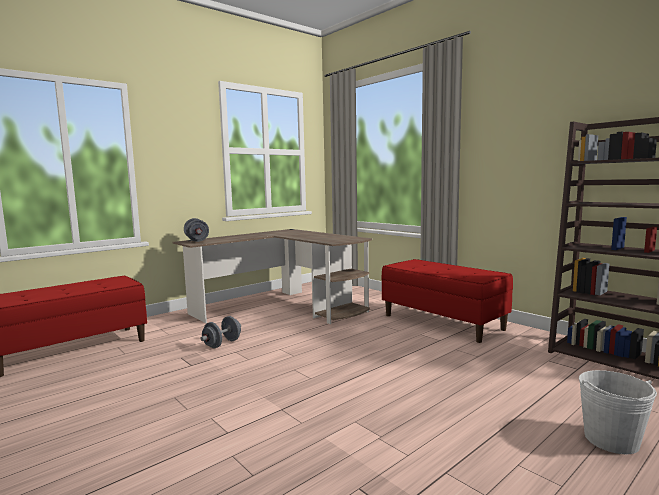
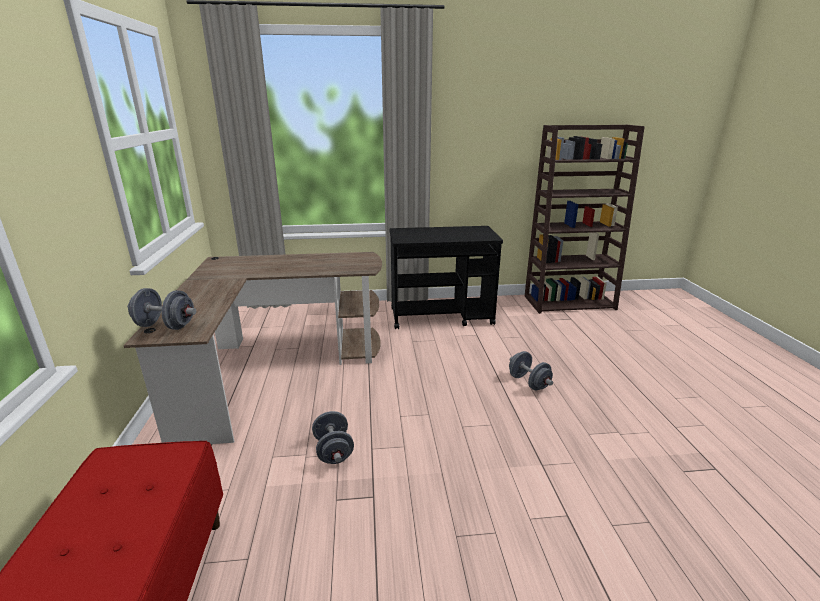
camera: 55 degrees left, 15 degrees up
red bench [381,259,513,343] -> black cart [389,226,503,329]
white bucket [579,370,657,454] -> none
none -> grey dumbbell [509,351,553,390]

